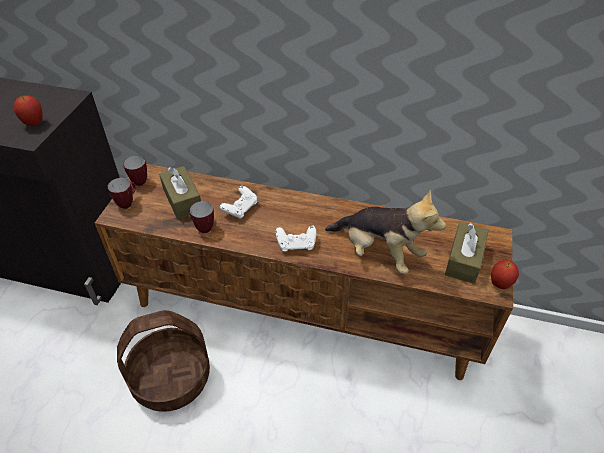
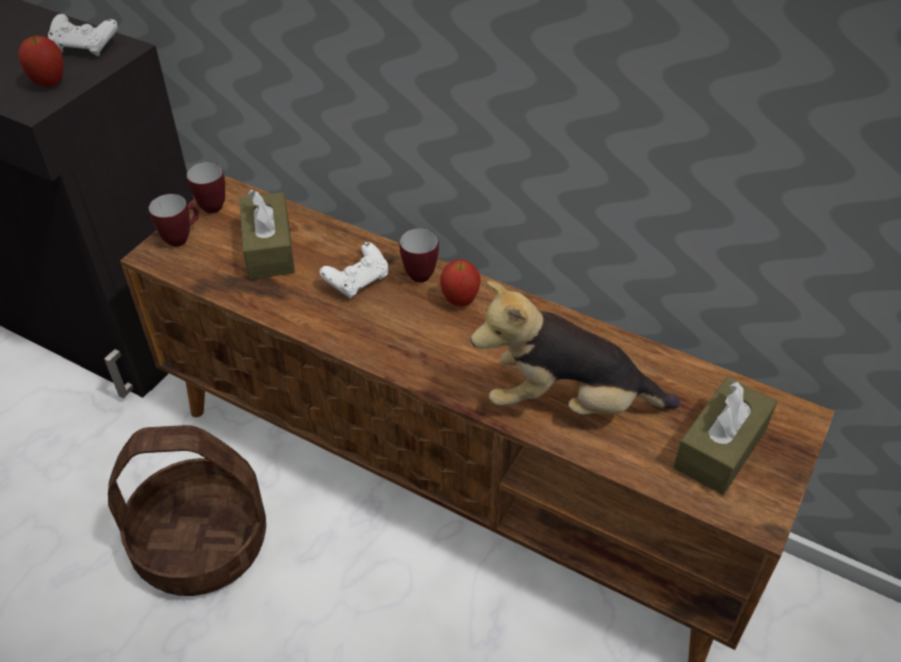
camera: 15 degrees right, 0 degrees up
mug [190,201,214,233] -> mug moved to [400,228,439,283]
white game controller [275,225,316,252] -> white game controller moved to [48,14,118,56]
plush toy [325,190,446,274] -> plush toy turned 135 degrees clockwise [471,281,680,415]
apple [491,260,519,289] -> apple moved to [440,259,481,307]

